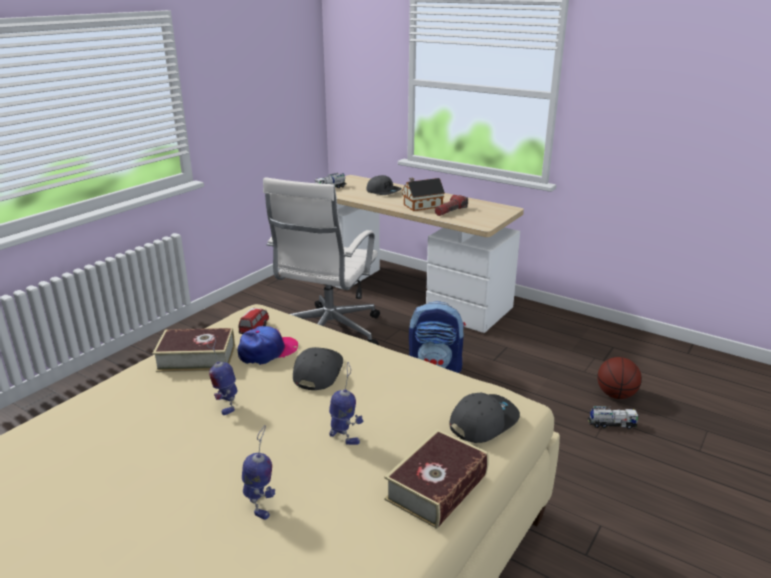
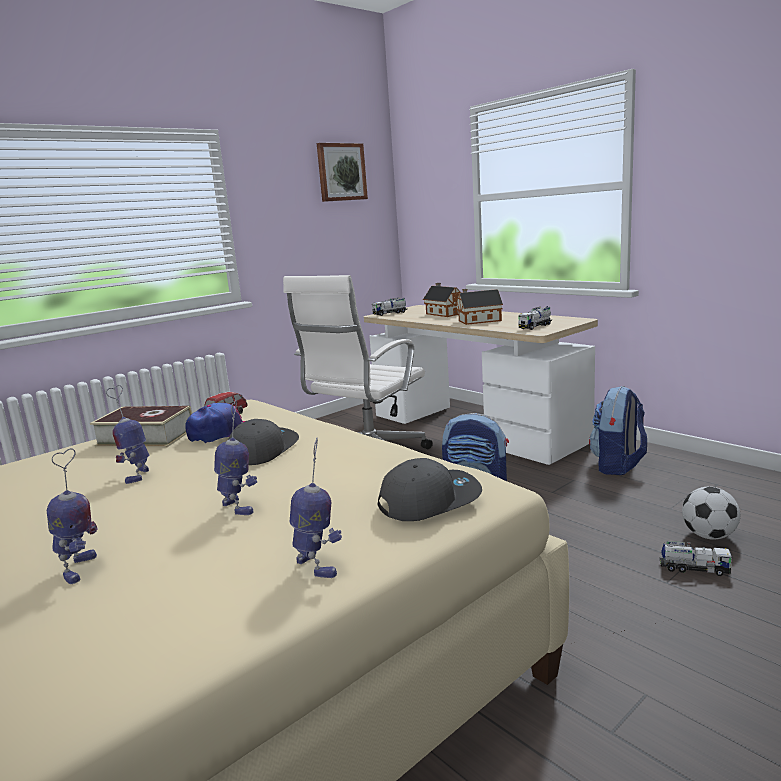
camera: 15 degrees right, 10 degrees down
grey cap [367,175,402,195] -> toy house [423,283,461,317]
book [384,429,489,529] -> toy robot [290,438,342,578]
flashlight [435,195,468,216] -> none
basketball [597,357,642,399] -> football [682,487,740,540]
none -> picture [317,143,368,202]
none -> toy truck [518,306,552,330]
none -> backpack [589,386,647,475]

